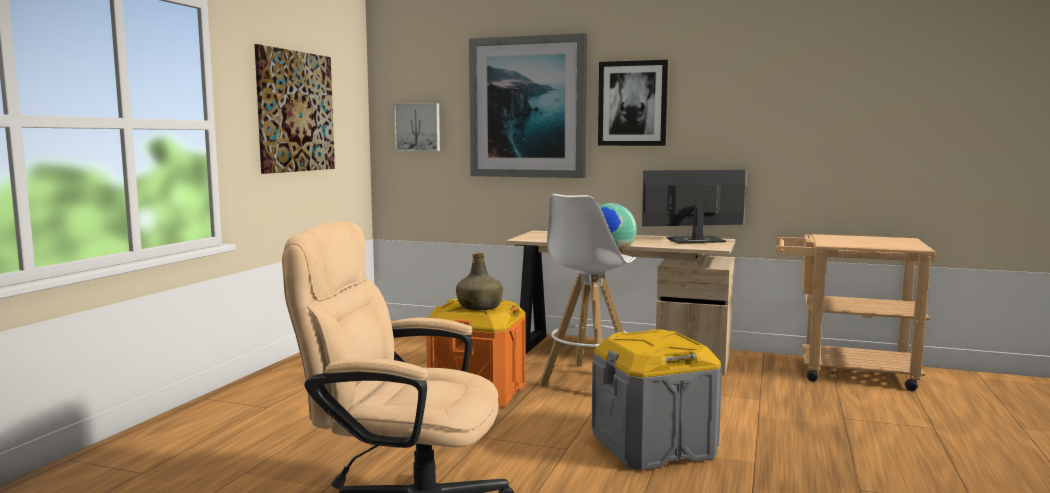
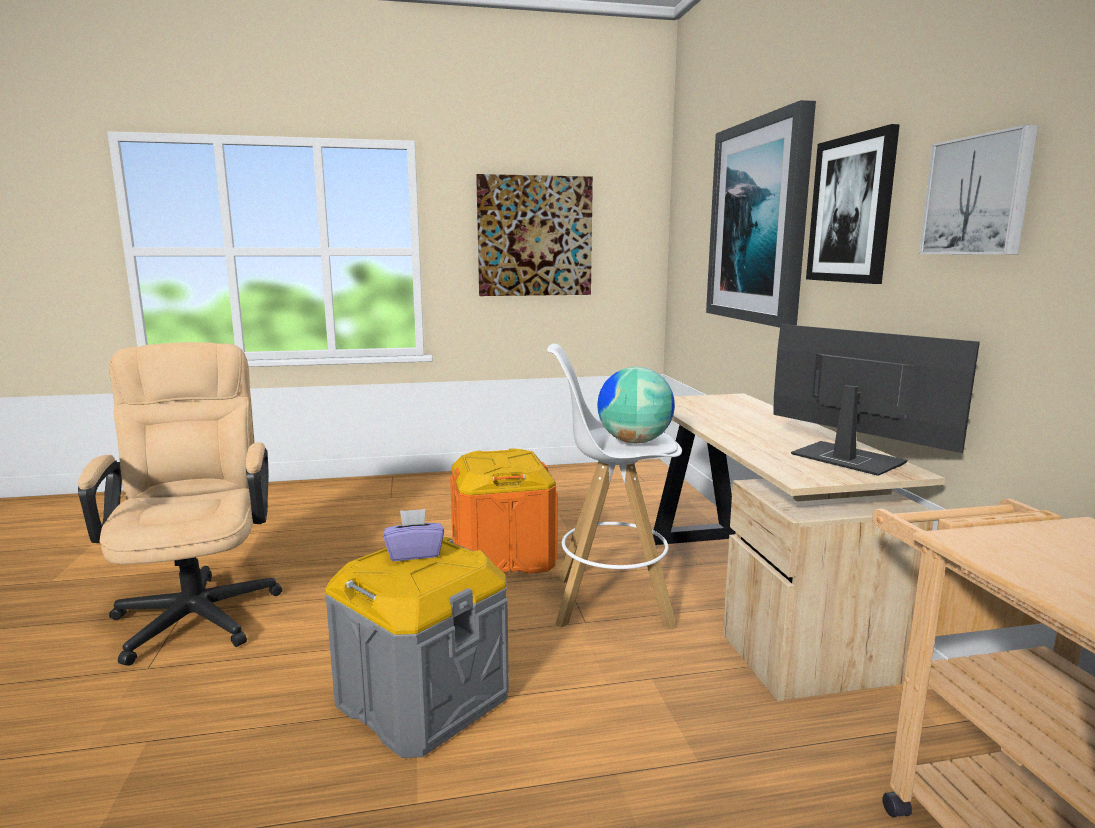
camera: 60 degrees right, 5 degrees up
picture [394,103,440,151] -> picture moved to [919,125,1039,254]
green bottle [456,253,503,311] -> none
none -> purple tissue box [383,509,444,561]

